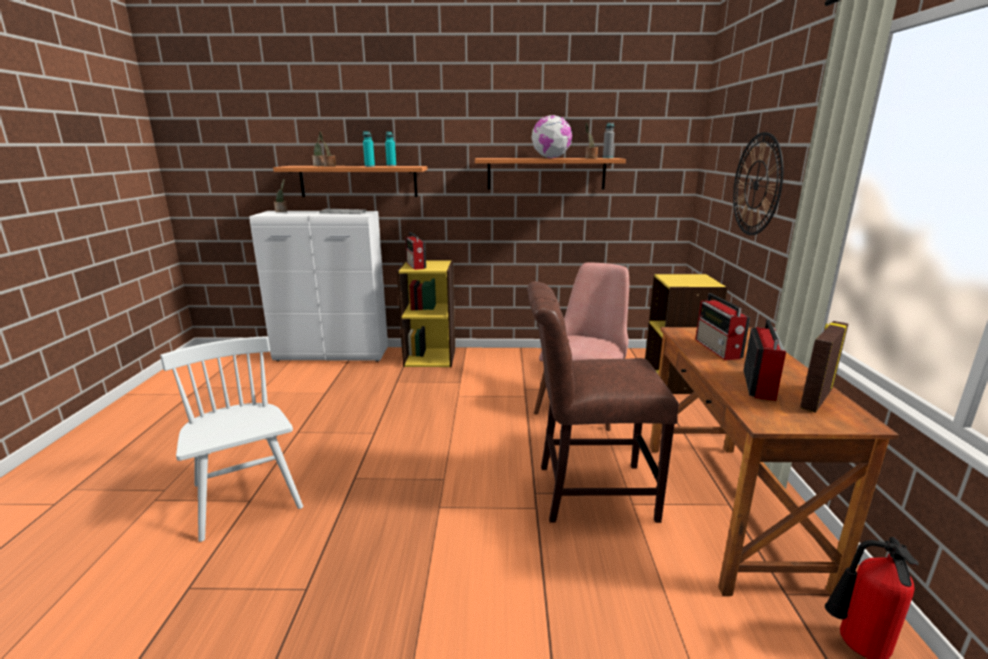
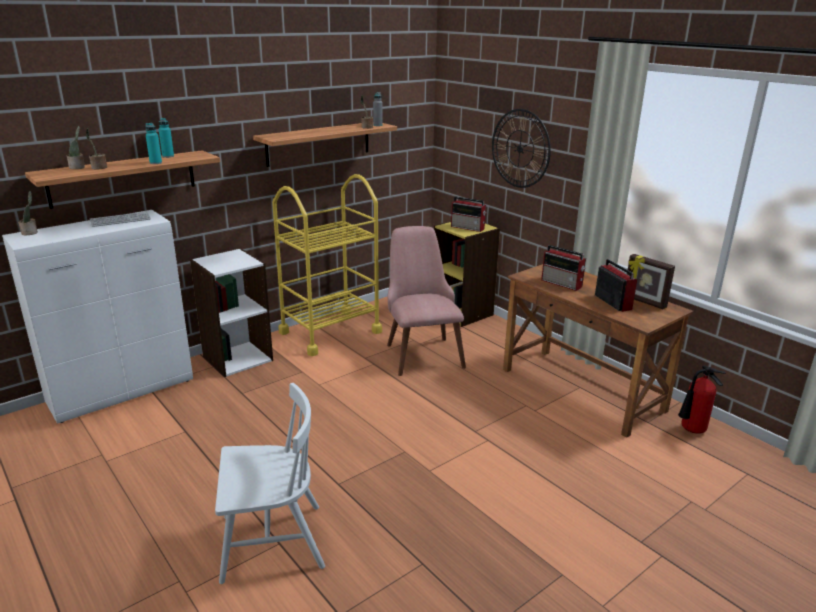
camera: 40 degrees left, 5 degrees up
white chair [160,336,303,542] -> white chair turned 150 degrees clockwise [215,383,325,584]
yellow bookcase [397,260,455,367] -> white bookcase [190,248,273,377]
radio [405,232,426,270] -> radio moved to [451,196,486,232]
brown chair [527,282,679,523] -> none
globe [531,115,572,158] -> none
picture frame [800,321,848,413] -> picture frame turned 45 degrees counterclockwise [627,254,675,309]
none -> yellow cart [272,174,382,356]

